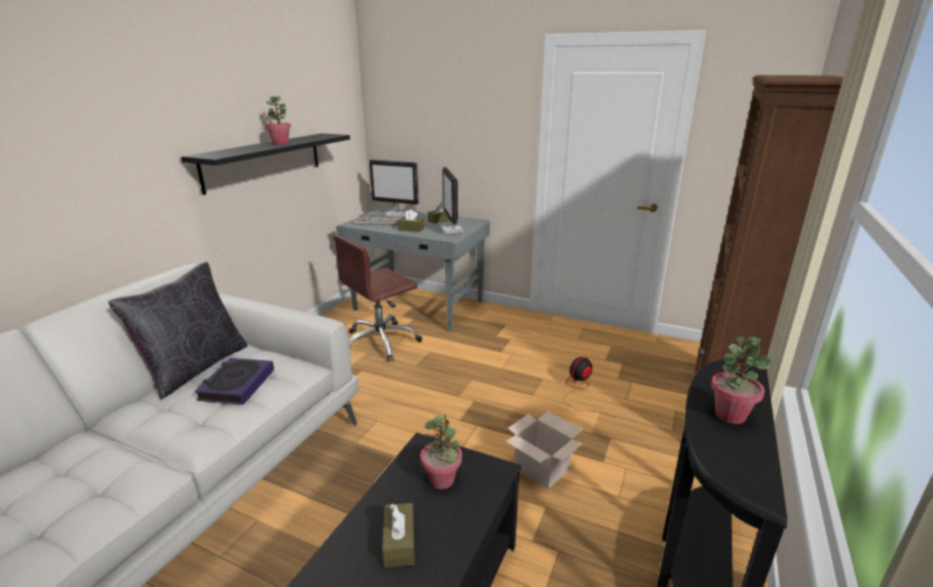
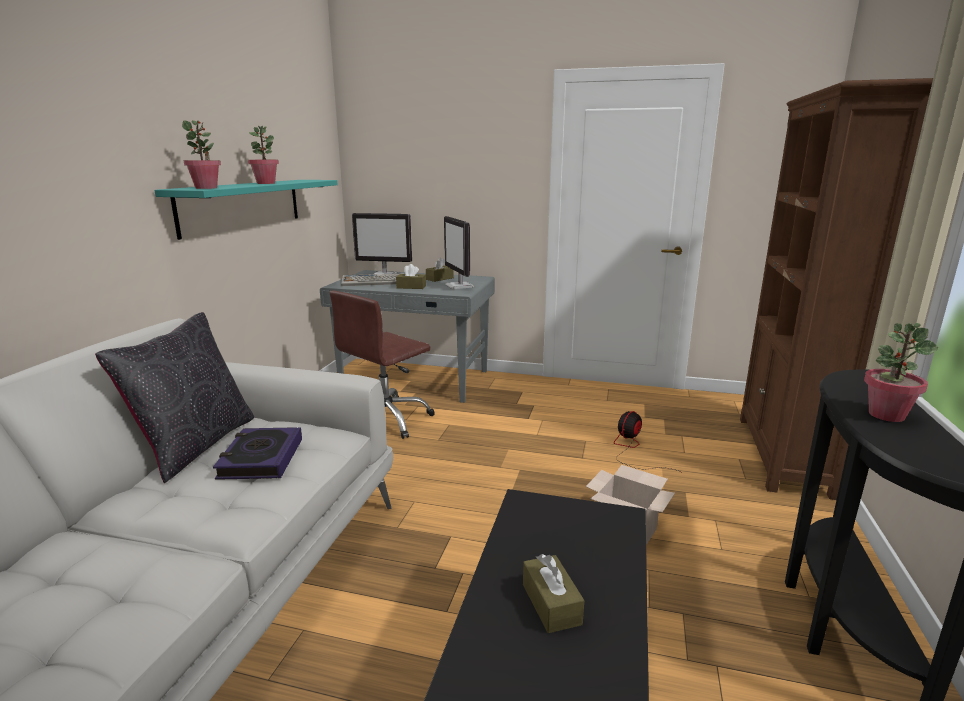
camera: 10 degrees left, 5 degrees down
black shelf [181,133,350,195] -> turquoise shelf [154,180,337,240]
potted plant [420,414,462,489] -> potted plant moved to [182,120,221,189]

